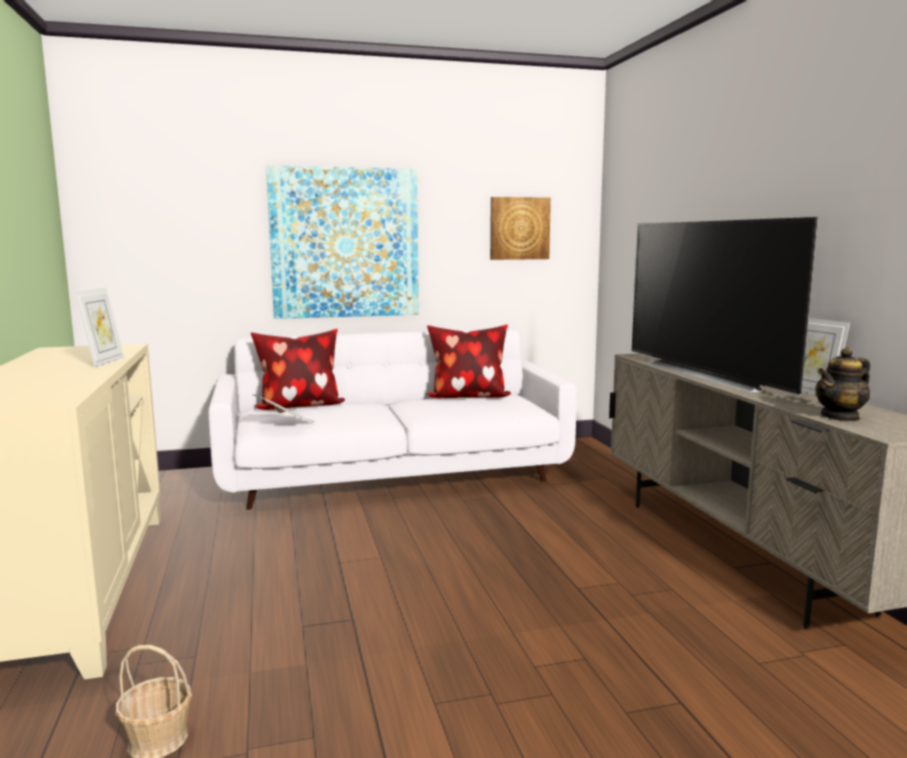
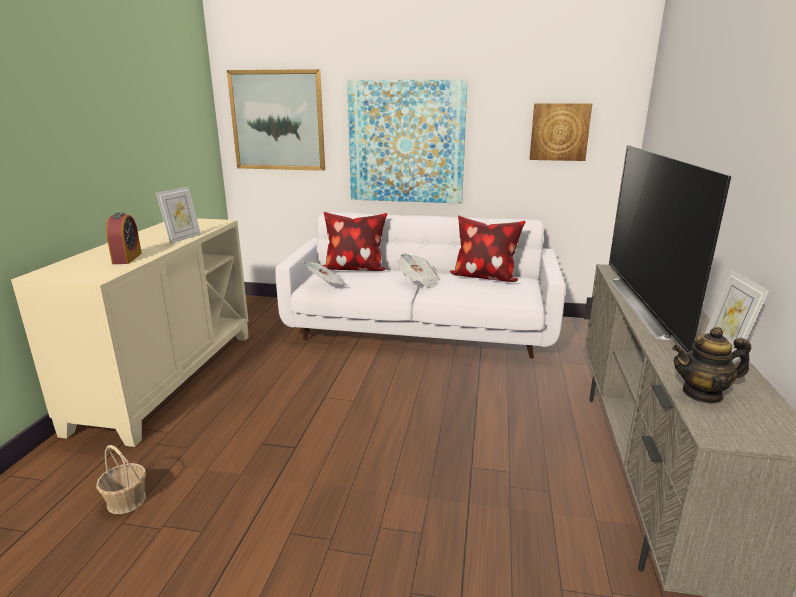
camera: 25 degrees right, 10 degrees up
none -> alarm clock [106,213,142,264]
none -> picture [227,69,325,171]
none -> newspaper [397,253,440,288]

